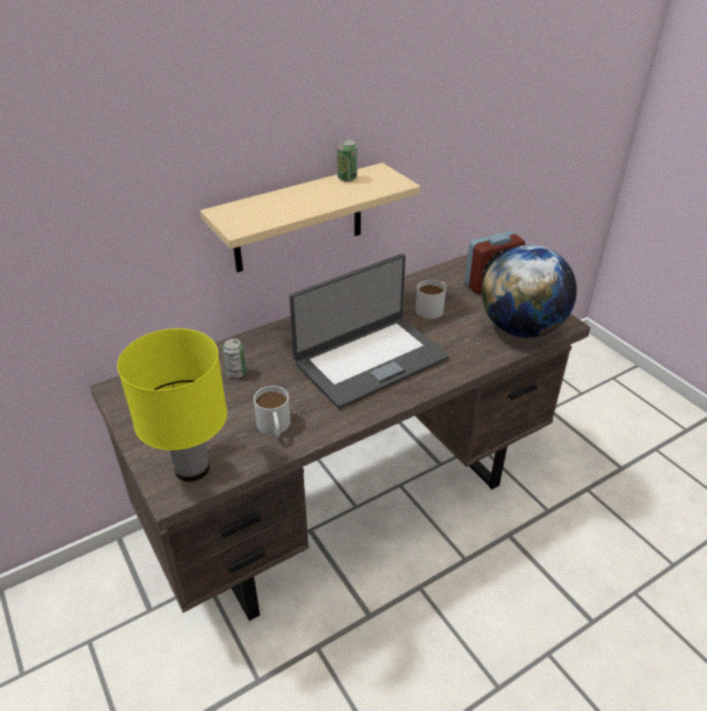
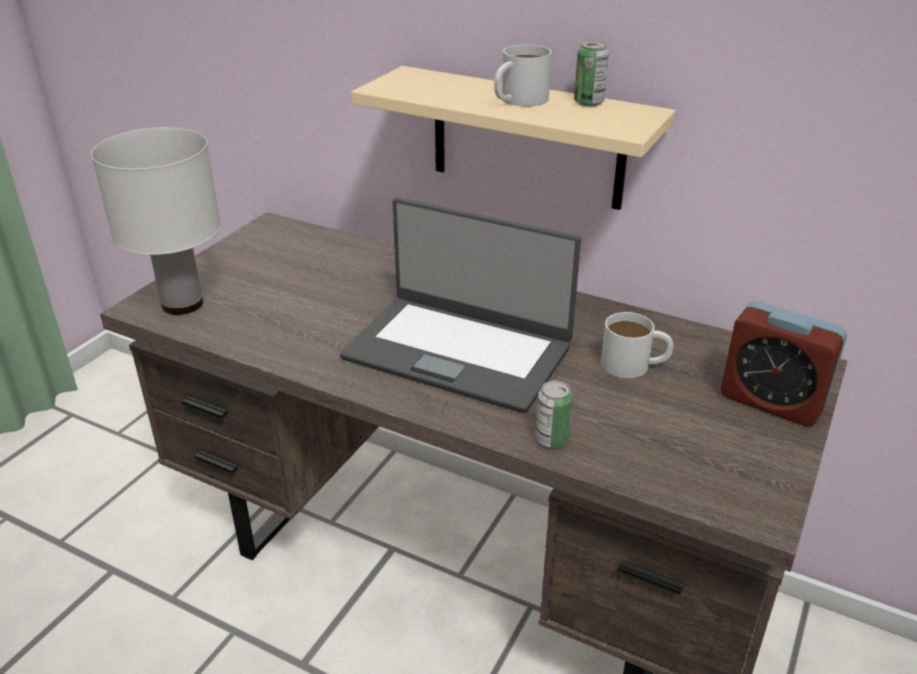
camera: 60 degrees right, 5 degrees down
yellow table lamp [117,328,227,482] -> white table lamp [91,127,221,315]
can [223,338,246,378] -> can moved to [535,380,573,448]
white mug [253,386,291,437] -> white mug moved to [494,45,551,107]
globe [482,245,577,338] -> none

